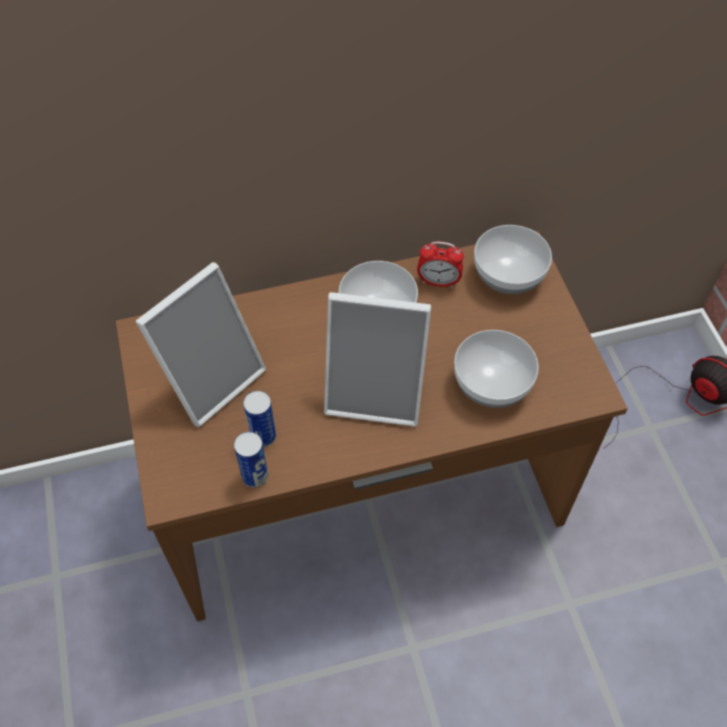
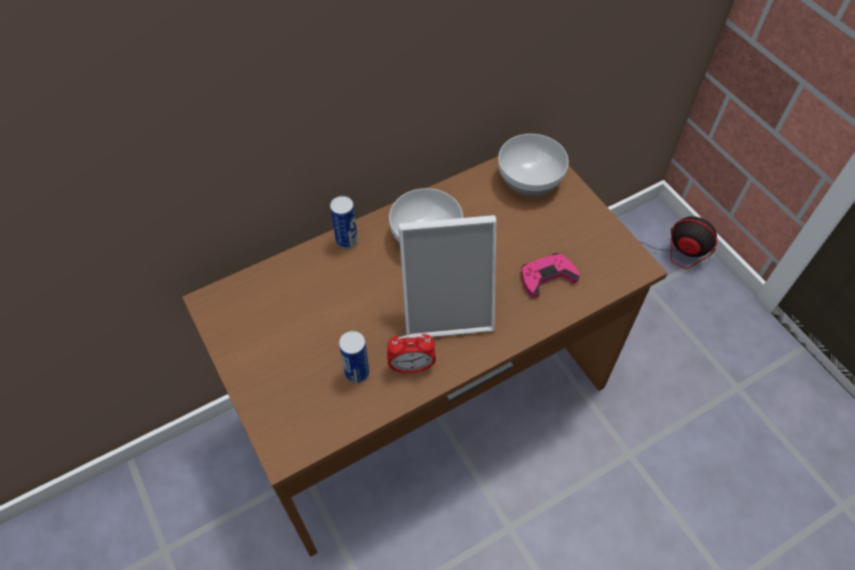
camera: 15 degrees left, 0 degrees up
picture frame [136,262,266,427] -> none
can [234,432,268,488] -> can moved to [330,196,358,249]
alarm clock [417,241,464,288] -> alarm clock moved to [387,334,436,373]
bowl [454,330,539,408] -> pink game controller [521,253,580,298]

